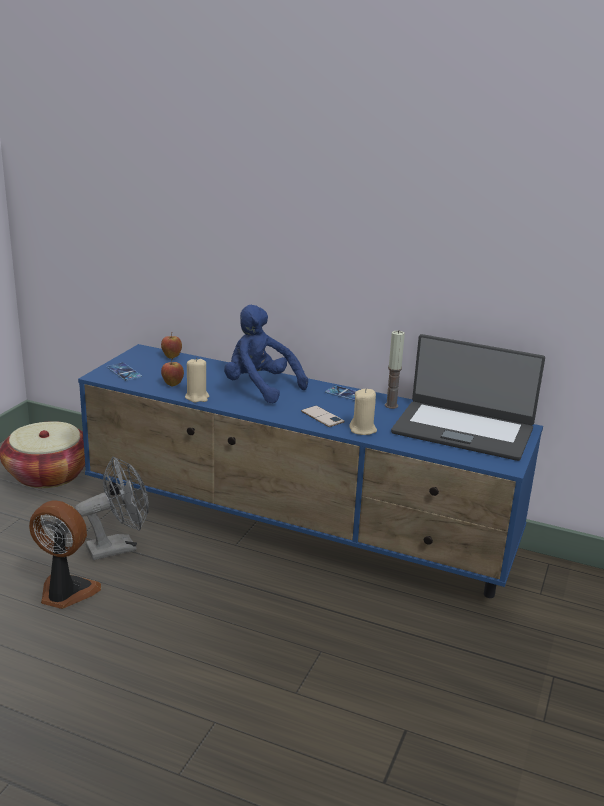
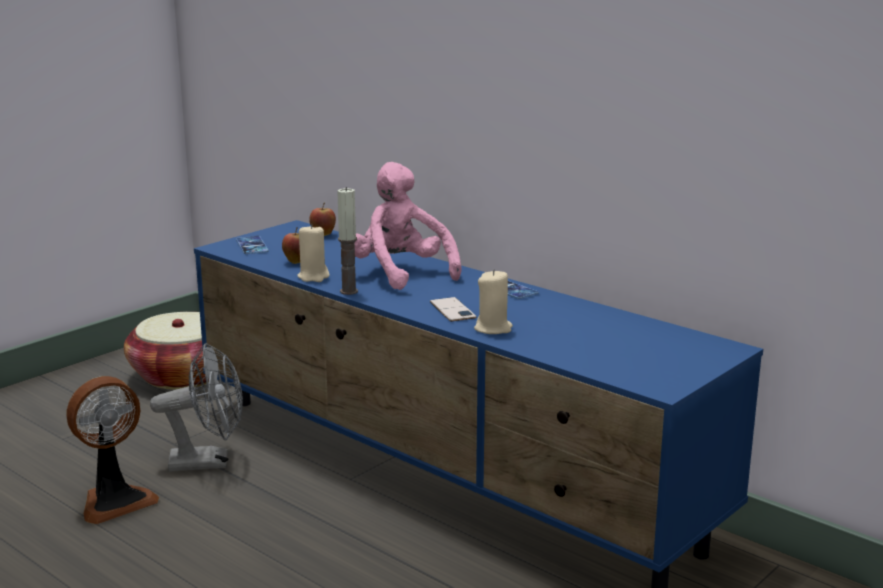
camera: 20 degrees right, 5 degrees down
fan [29,500,101,609] -> fan turned 105 degrees clockwise [66,376,159,524]
blue plush toy [224,305,308,403] -> pink plush toy [354,162,462,290]
candle [385,330,405,409] -> candle moved to [337,187,358,295]
laptop [391,334,545,461] -> none

